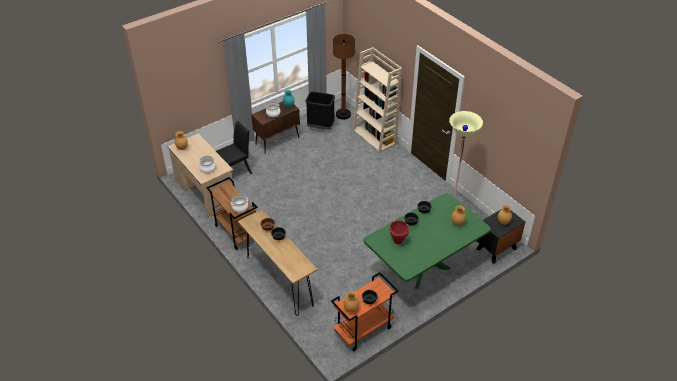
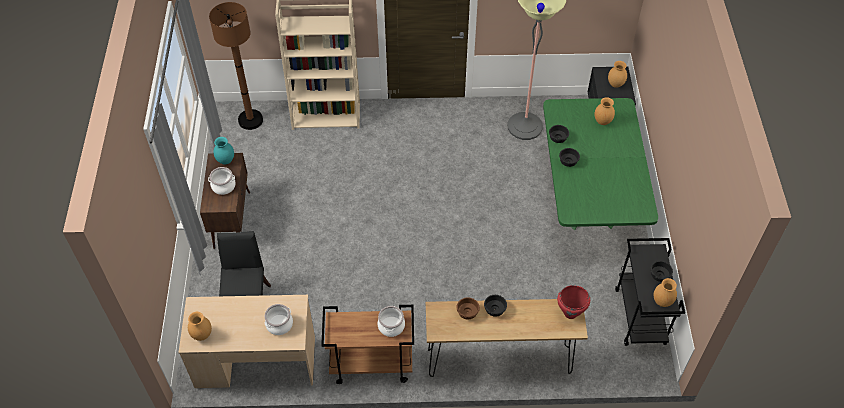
camera: 55 degrees left, 10 degrees up
black trash can [306,92,335,130] -> none
orange cart [331,272,399,352] -> black cart [615,238,685,346]
red cooking pot [389,220,409,244] -> red cooking pot moved to [557,285,590,319]

